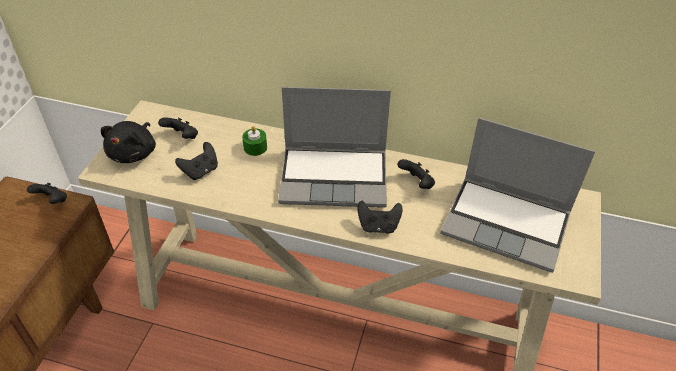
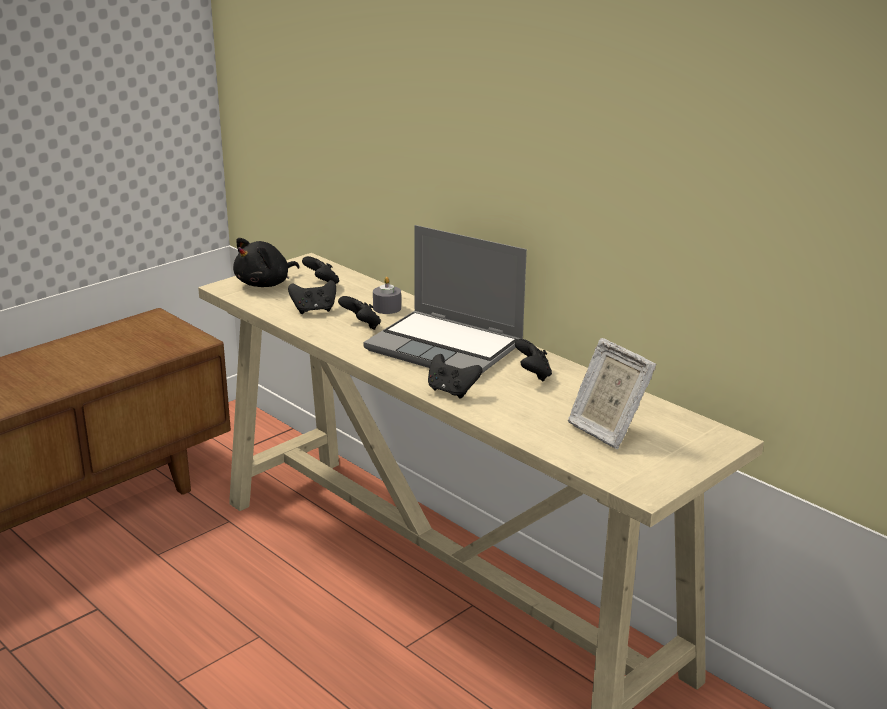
camera: 30 degrees right, 20 degrees down
black game controller [27,183,67,204] -> black game controller moved to [338,296,381,330]
green candle [242,126,267,156] -> grey candle [373,277,401,314]
laptop [440,118,595,273] -> picture frame [567,338,656,449]

